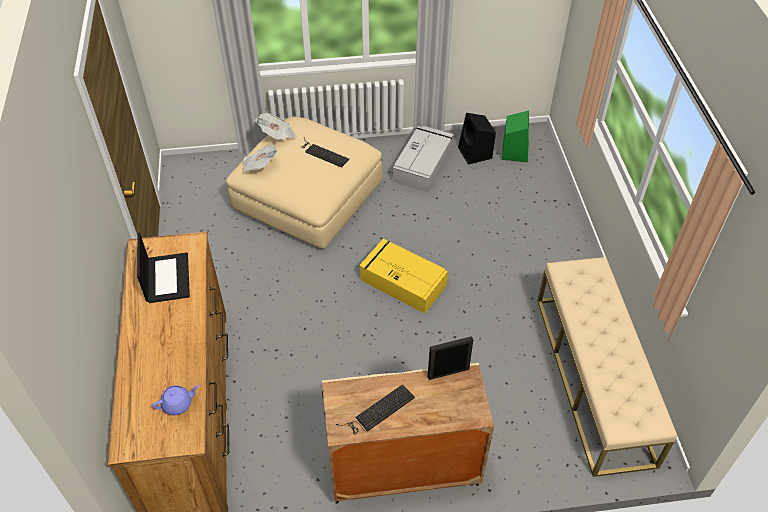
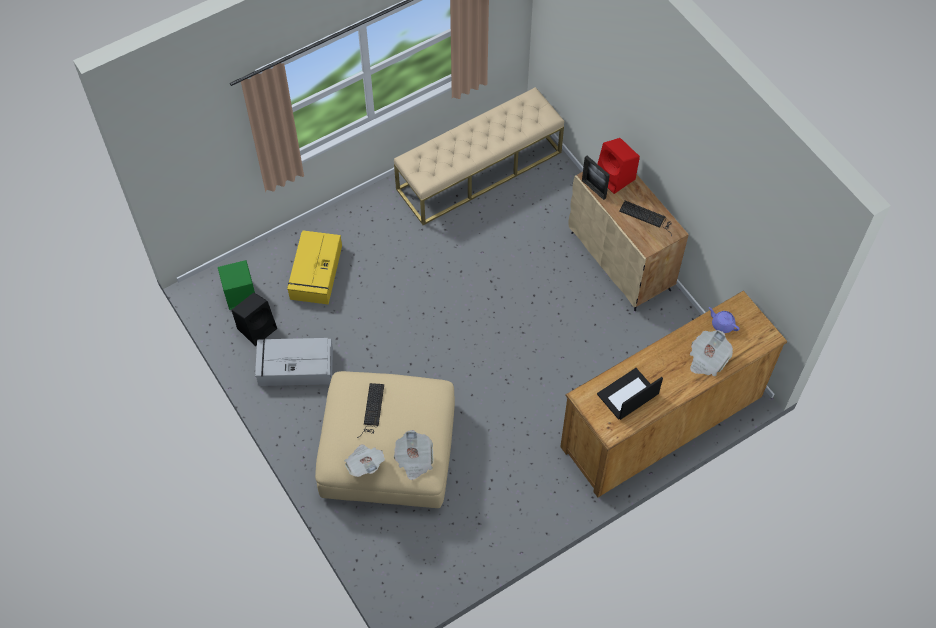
camera: 115 degrees left, 10 degrees up
yellow storage box [359,238,448,314] -> yellow storage box moved to [287,230,342,305]
none -> red speaker [598,138,640,194]
none -> newspaper [690,330,733,376]

